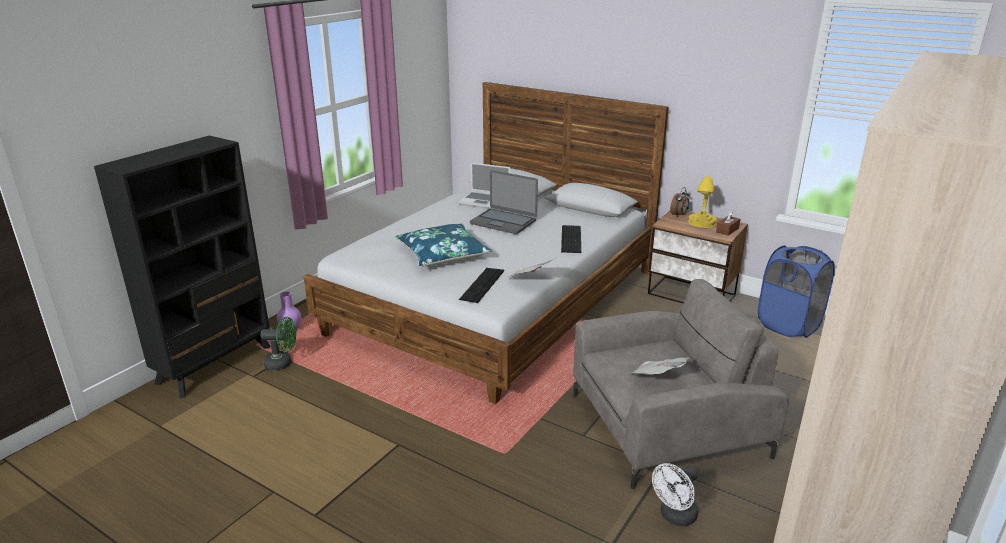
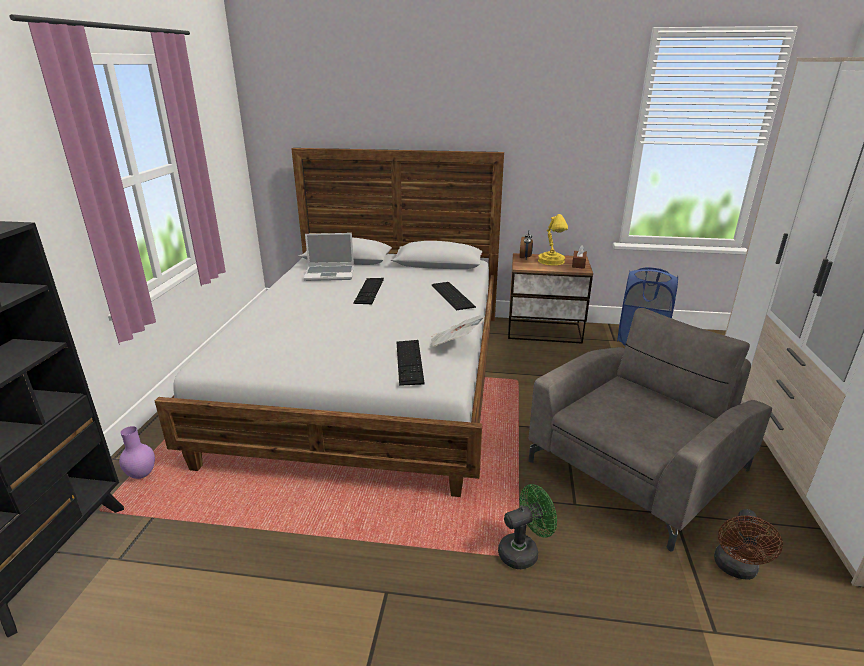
camera: 25 degrees left, 0 degrees up
green fan [260,317,296,371] -> green fan moved to [498,484,557,569]
blue pillow [395,224,492,267] -> none
laptop [470,170,538,234] -> keyboard [353,278,384,304]
newspaper [630,357,690,375] -> none
white fan [652,463,698,526] -> brown fan [714,509,783,580]

